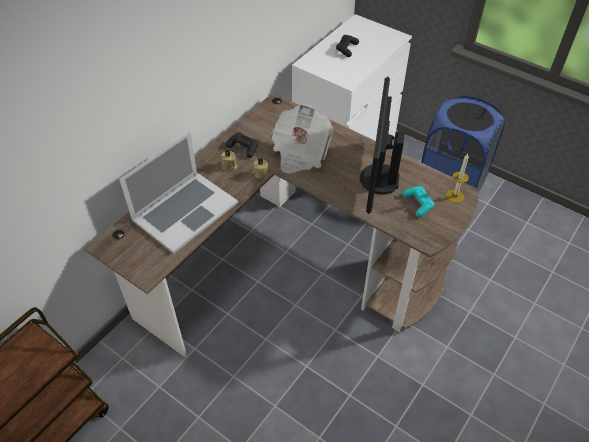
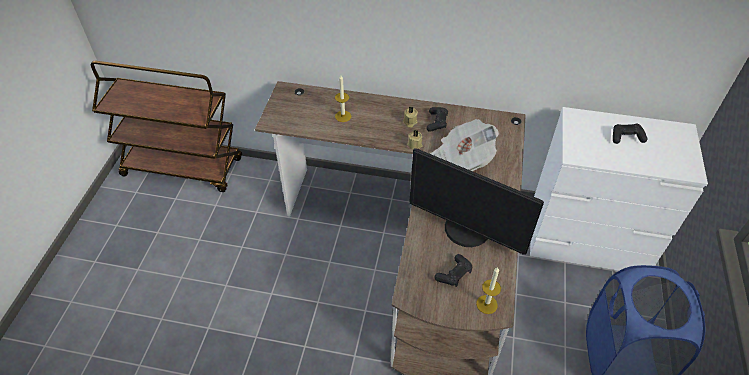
camera: 65 degrees right, 0 degrees up
laptop [119,132,238,254] -> candle [335,76,351,122]
monitor [360,77,405,214] -> monitor turned 135 degrees counterclockwise [409,148,544,255]
turquoise game controller [403,186,434,217] -> black game controller [435,254,472,287]

